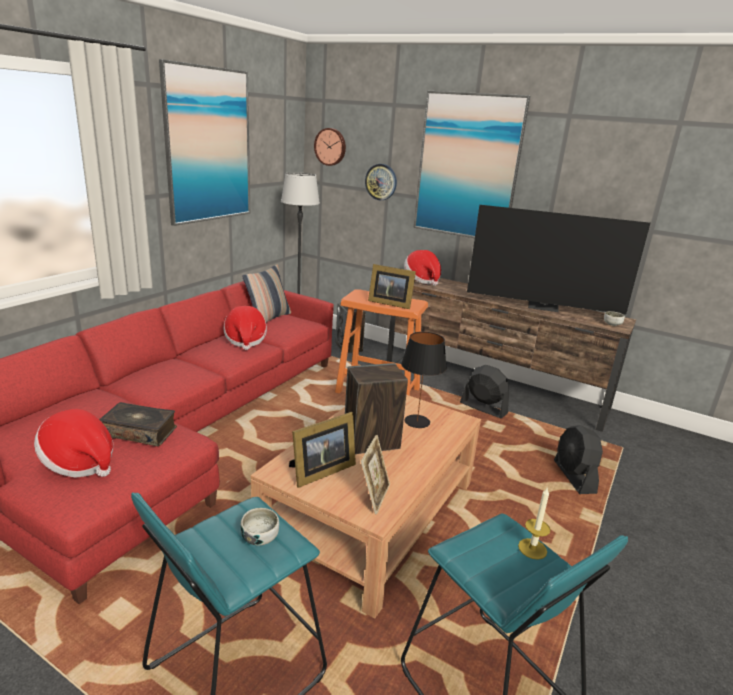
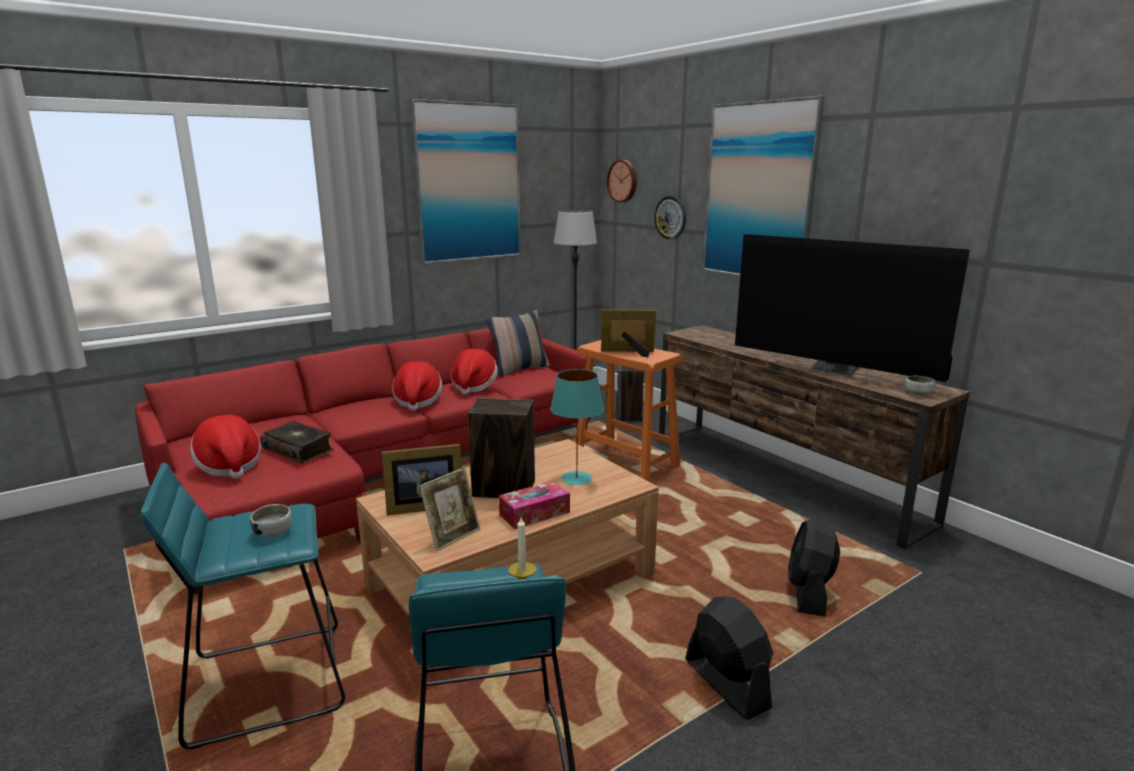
camera: 25 degrees right, 5 degrees down
picture frame [368,264,416,309] -> picture frame turned 135 degrees clockwise [601,309,656,357]
black table lamp [401,332,447,428] -> turquoise table lamp [550,369,604,485]
hat [404,250,441,286] -> hat moved to [392,361,442,411]
black fan [460,365,509,419] -> black fan moved to [685,596,773,720]
none -> tissue box [499,481,570,529]

